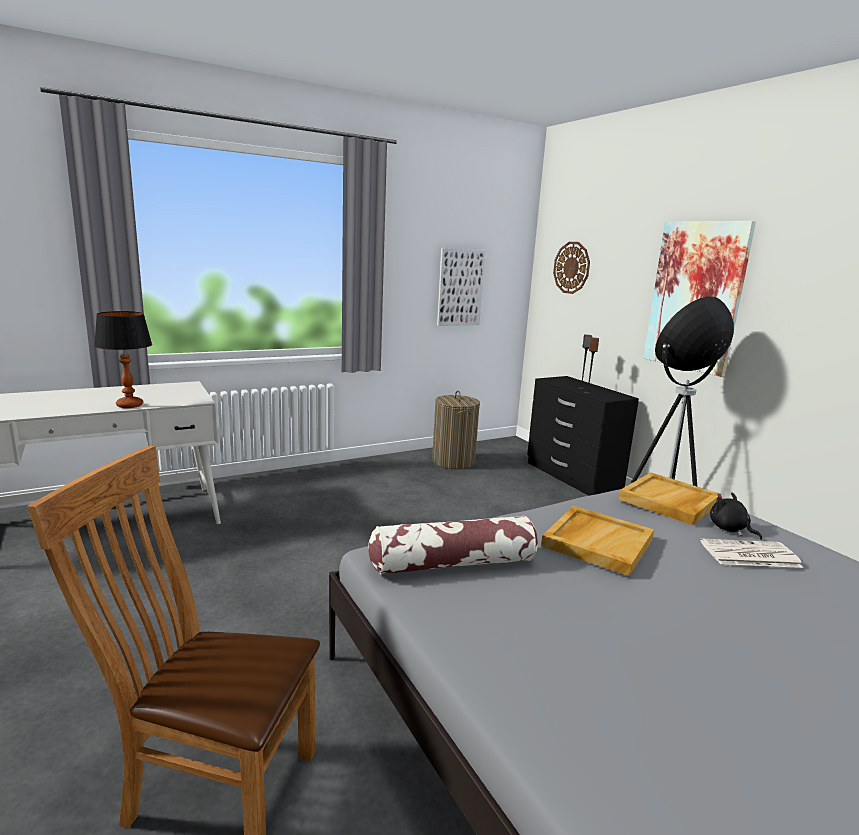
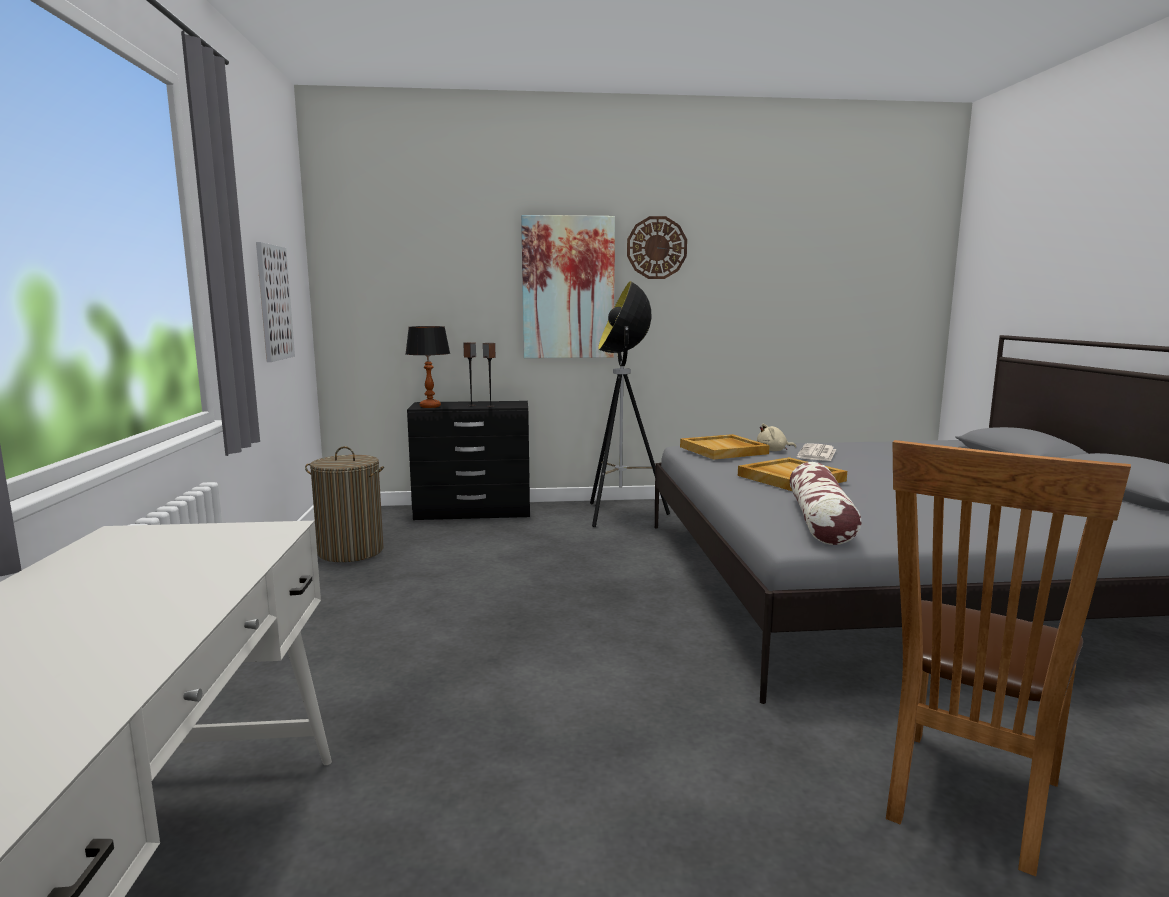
camera: 65 degrees left, 5 degrees down
table lamp [94,311,152,408] -> table lamp moved to [406,326,450,408]
wall clock [553,242,590,294] -> wall clock moved to [627,216,687,279]
black plush toy [710,492,762,540] -> beige plush toy [757,423,796,451]

